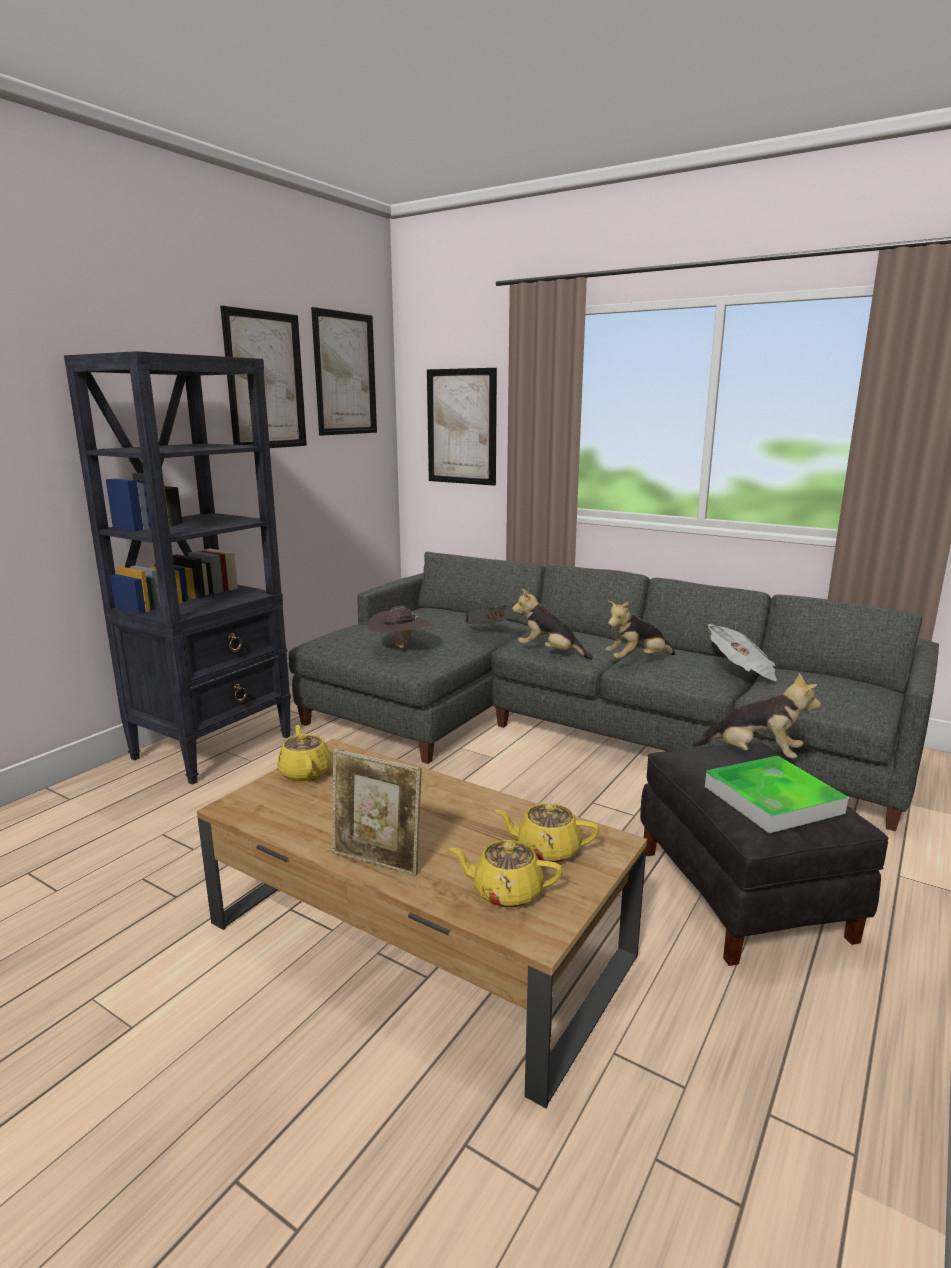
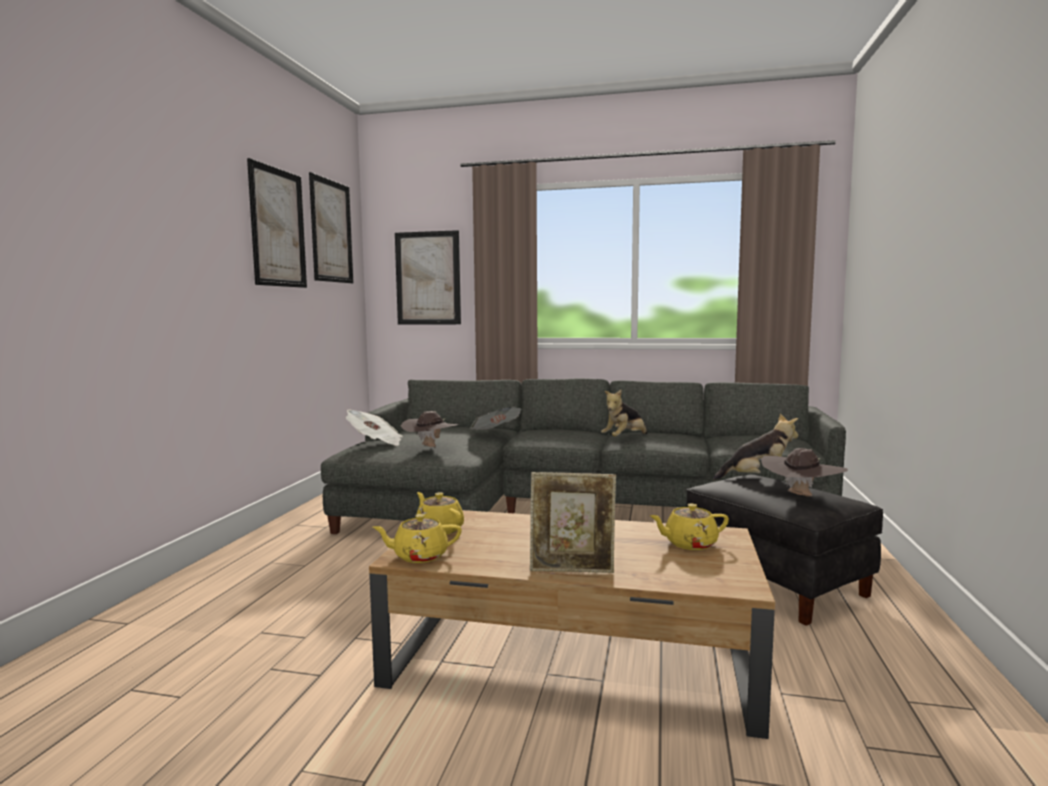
camera: 20 degrees left, 10 degrees down
black bookcase [64,351,292,785] -> none
yellow teapot [449,840,563,908] -> yellow teapot moved to [372,514,462,563]
plush toy [512,589,593,660] -> none
tray [705,756,848,834] -> brown hat [761,448,848,497]
newspaper [708,624,777,681] -> newspaper moved to [346,410,403,446]

